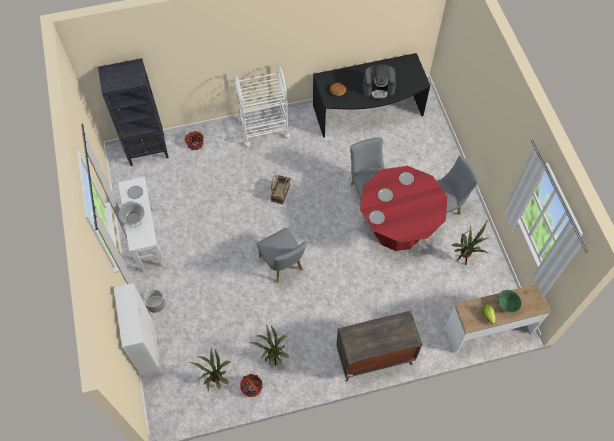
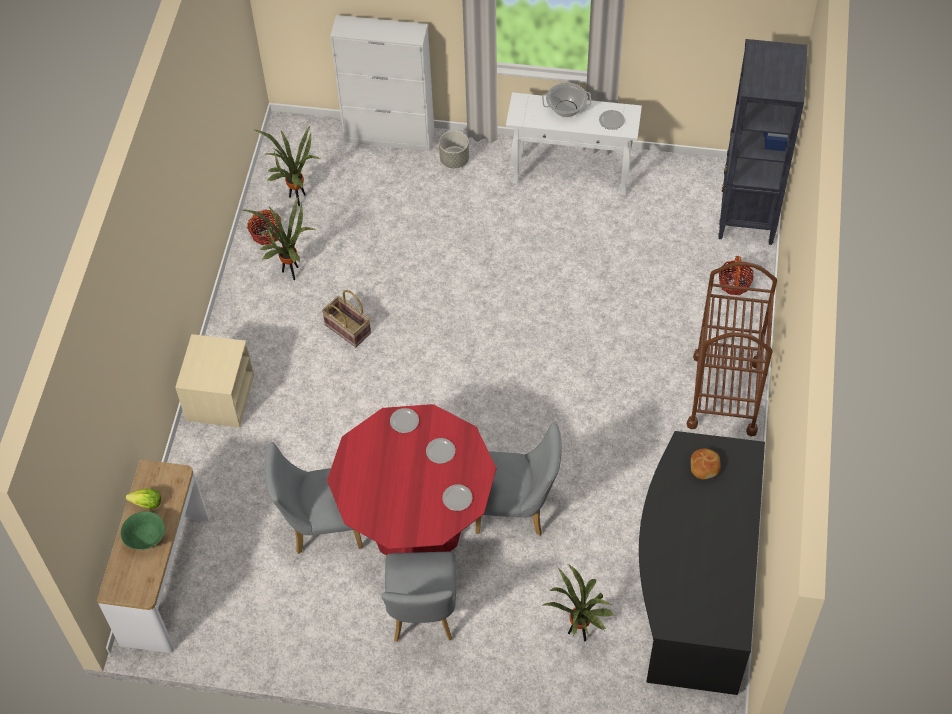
camera: 115 degrees right, 5 degrees down
white cart [234,65,290,148] -> brown cart [687,262,777,437]
grey chair [256,228,307,283] -> grey chair moved to [264,442,363,554]
basket [270,175,290,205] -> basket moved to [322,290,371,347]
dresser [336,311,422,382] -> beige nightstand [175,334,254,428]
coffee machine [363,64,396,99] -> none
potted plant [452,221,489,265] -> potted plant moved to [543,564,614,642]

